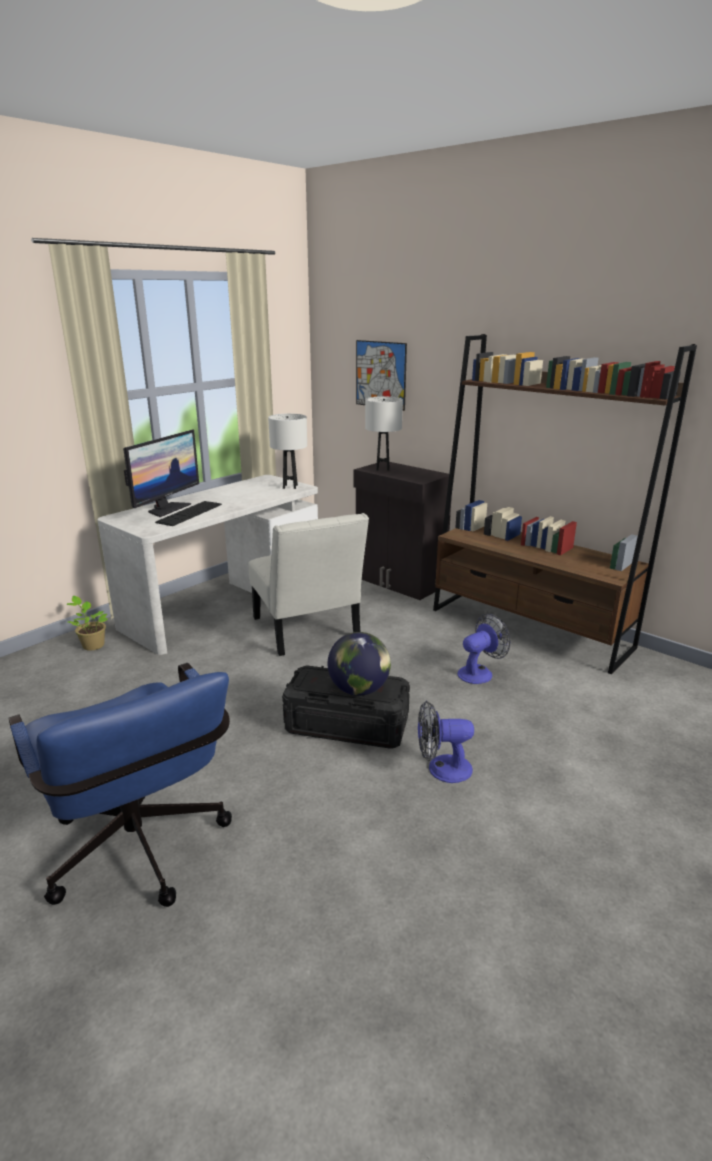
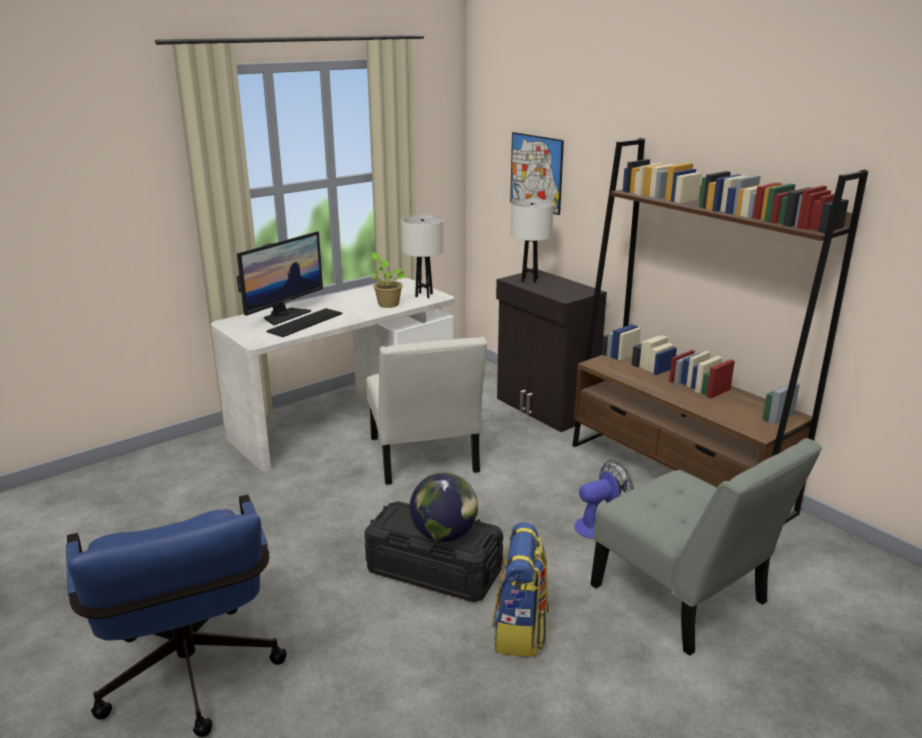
camera: 10 degrees right, 0 degrees up
potted plant [67,596,108,651] -> potted plant moved to [369,252,407,308]
fan [418,701,474,783] -> backpack [492,522,549,657]
none -> grey chair [590,438,822,656]

